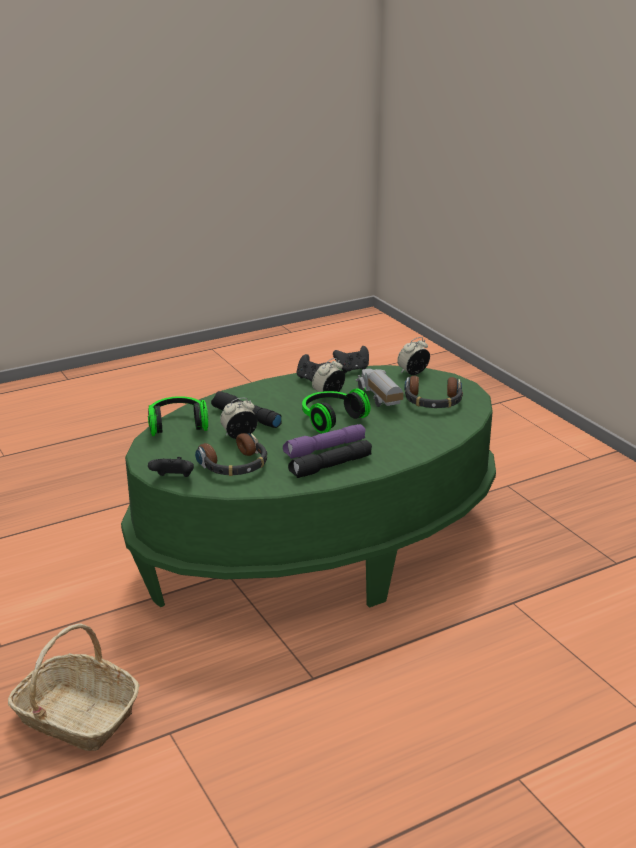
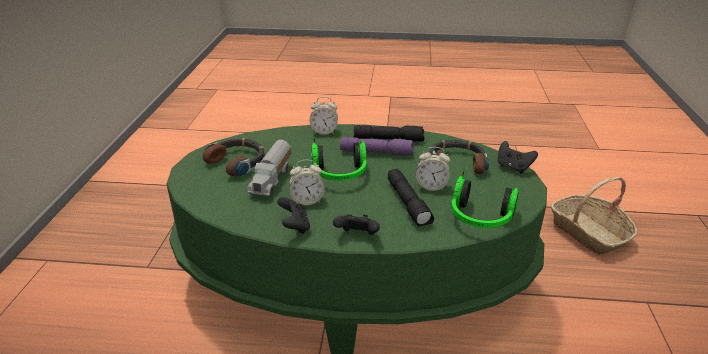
camera: 145 degrees left, 5 degrees up
black game controller [333,346,369,373] -> black game controller moved to [333,214,380,235]
alarm clock [397,337,430,375] -> alarm clock moved to [310,97,338,135]

